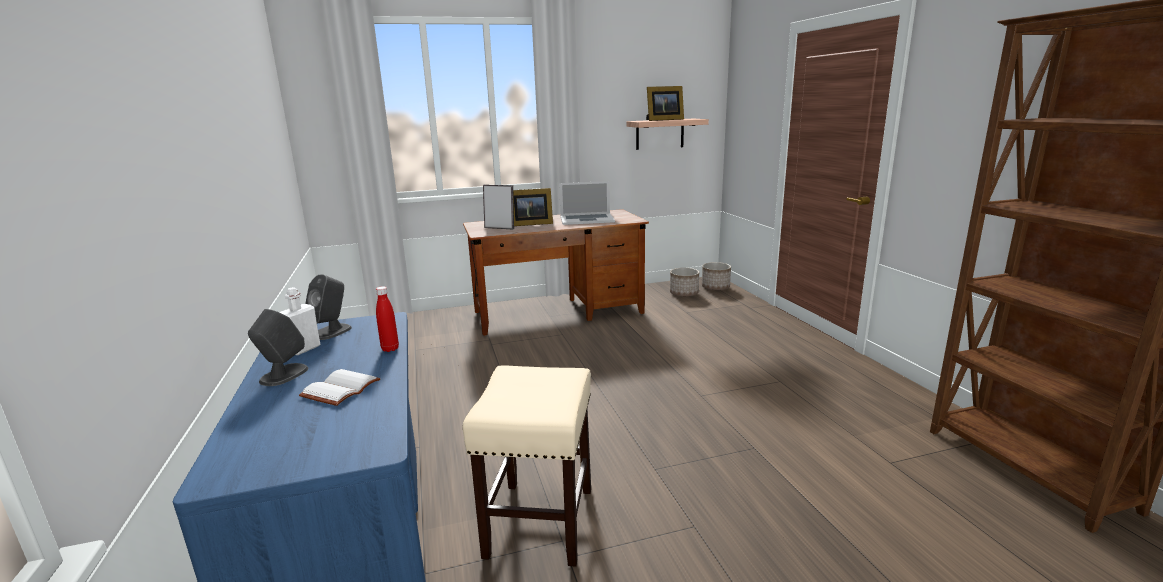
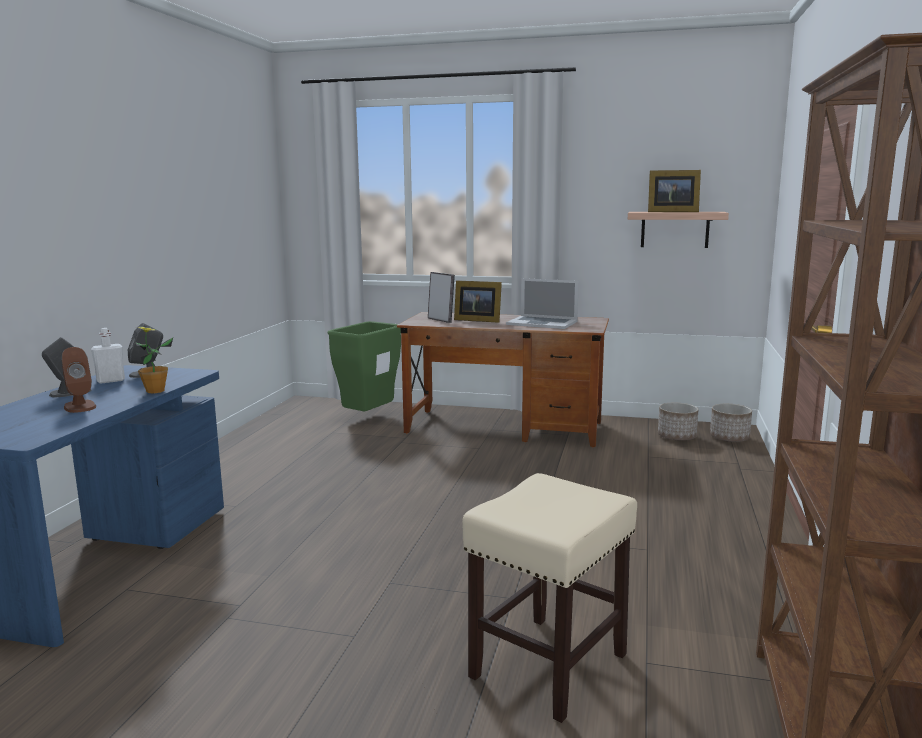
camera: 30 degrees right, 5 degrees down
white book [299,369,380,406] -> brown speaker [62,347,96,413]
red bottle [376,286,399,352] -> potted plant [135,326,173,393]
beige stool [463,365,591,567] -> beige stool moved to [462,473,637,723]
none -> green trash can [327,321,401,412]

